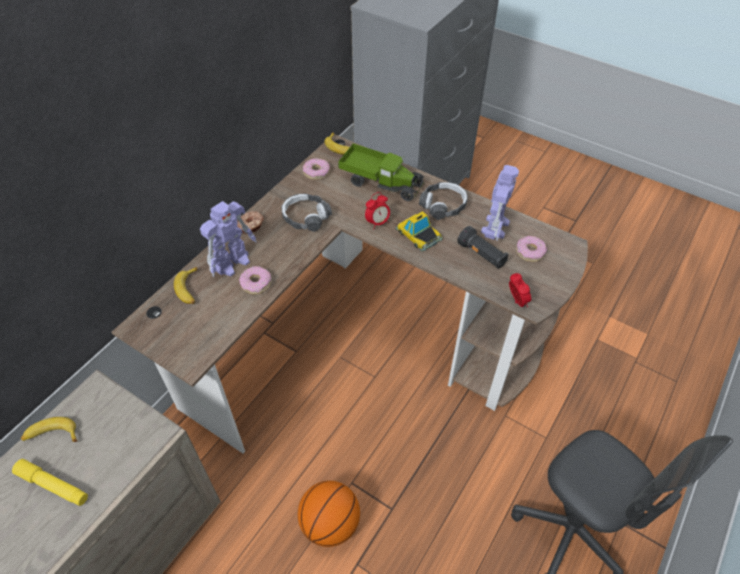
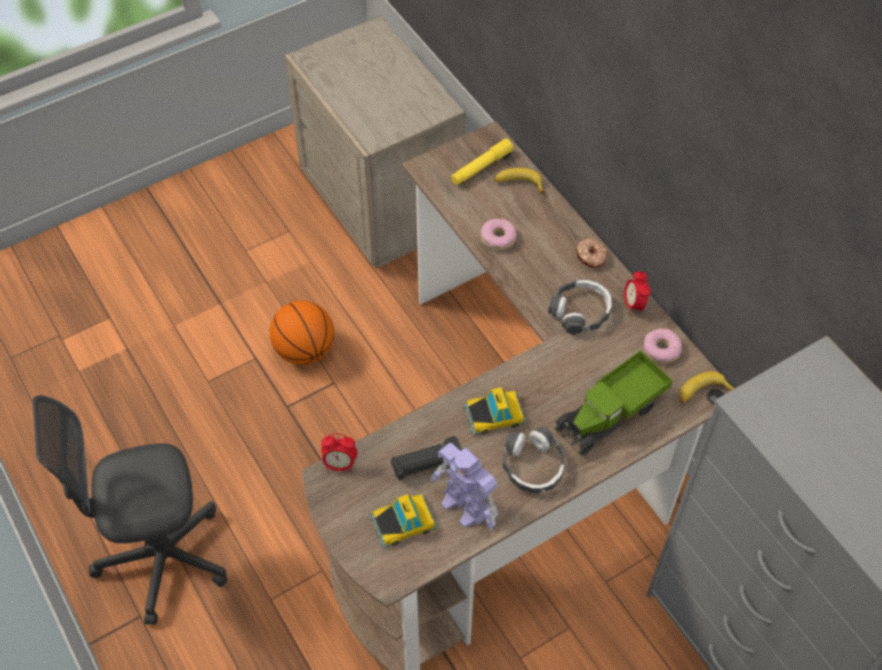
camera: 115 degrees right, 5 degrees up
yellow flashlight [12,459,88,506] -> yellow flashlight moved to [451,139,513,185]
banana [20,417,78,442] -> none
toy robot [200,201,257,277] -> none
alarm clock [365,192,390,230] -> alarm clock moved to [624,272,651,314]
donut [516,236,547,262] -> toy car [370,494,438,548]

